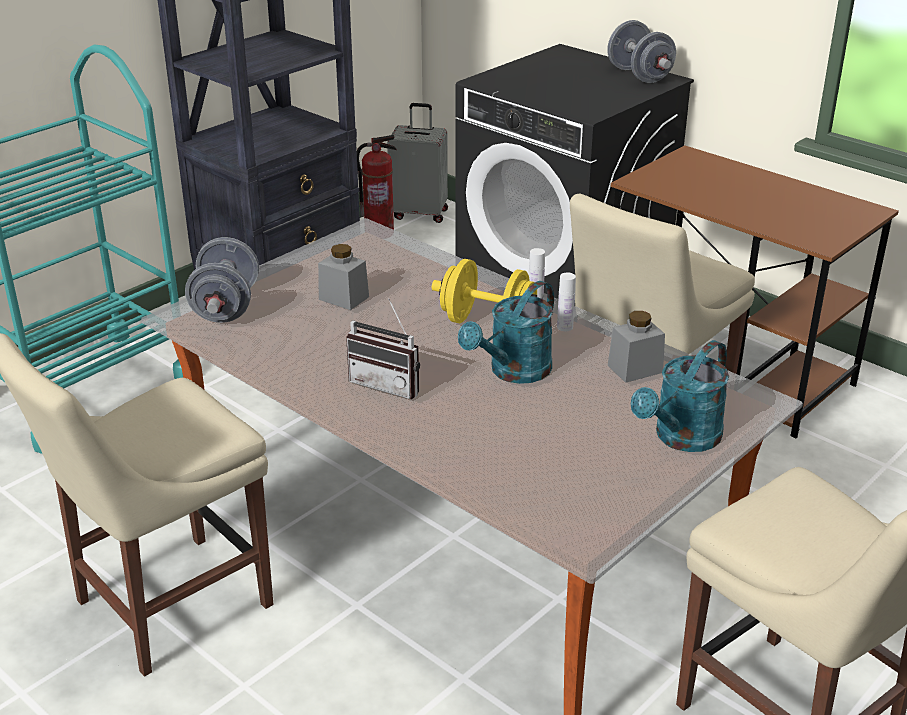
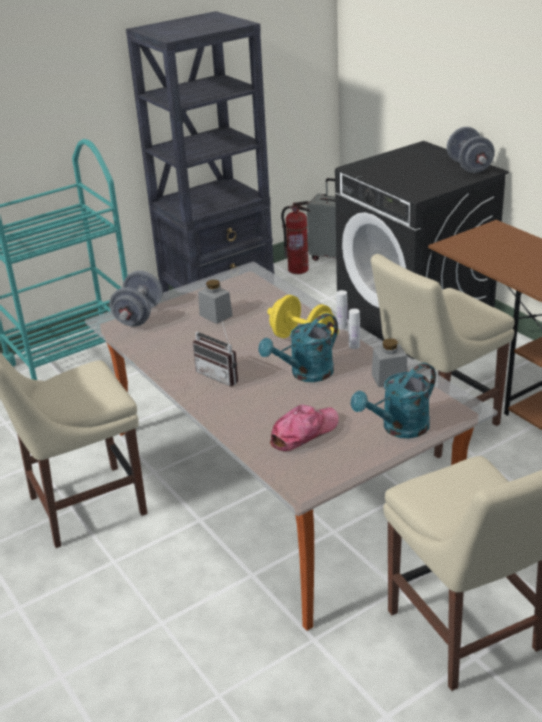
camera: 15 degrees right, 0 degrees up
none -> cap [270,405,339,451]

